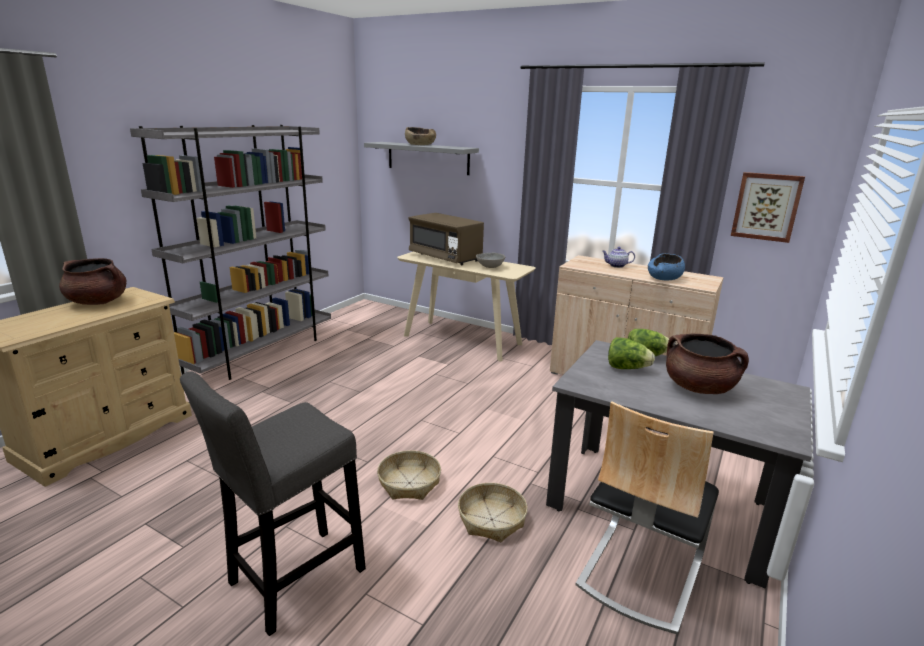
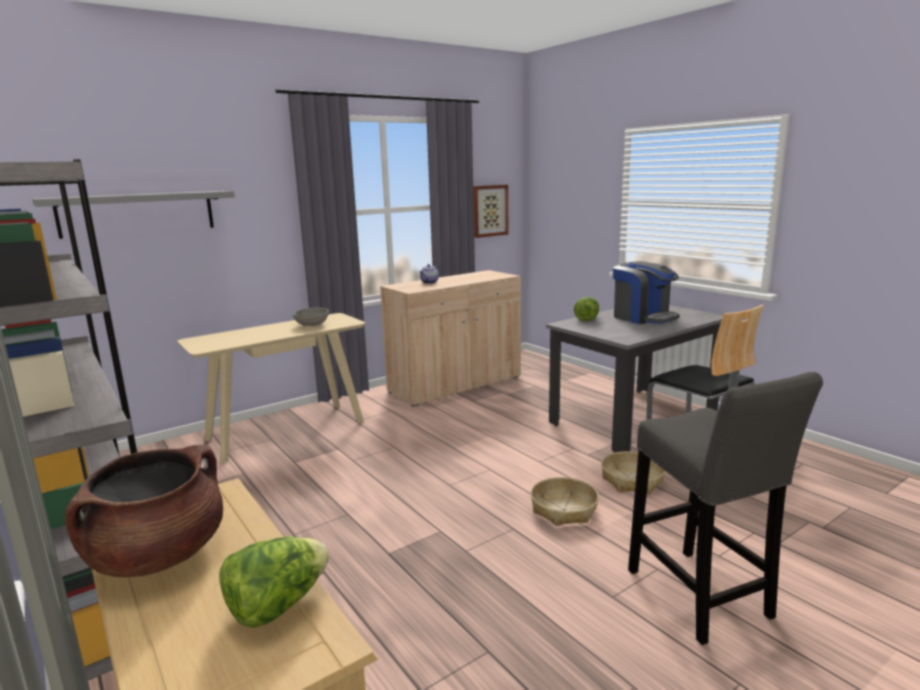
camera: 65 degrees left, 5 degrees down
brown bowl [405,127,436,145] -> none
brown microwave [408,213,484,265] -> none
lettuce [608,337,655,369] -> lettuce moved to [219,536,329,628]
blue bowl [648,253,685,280] -> none
brown cooking pot [666,334,749,394] -> coffee machine [613,261,680,324]

